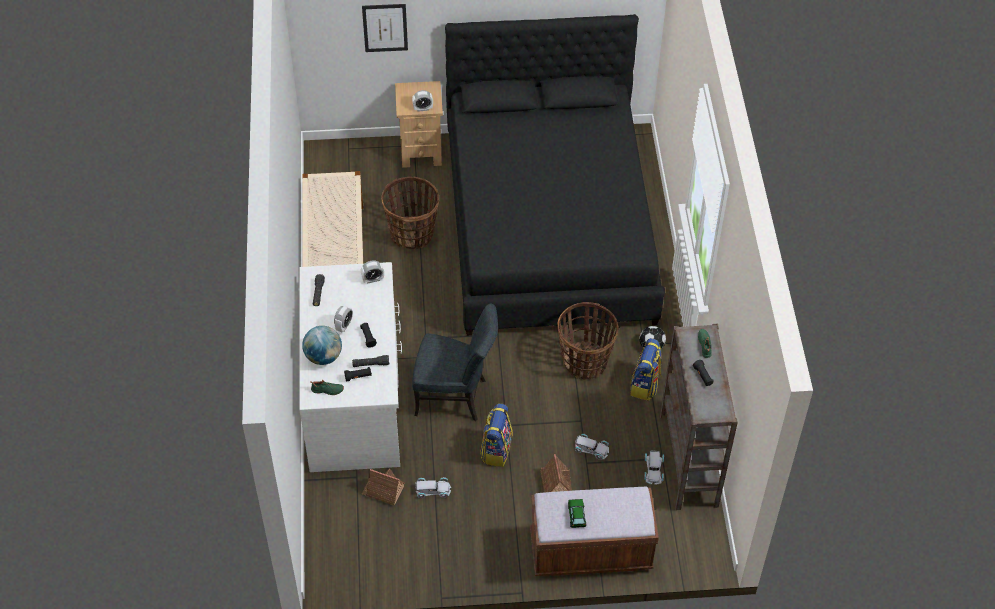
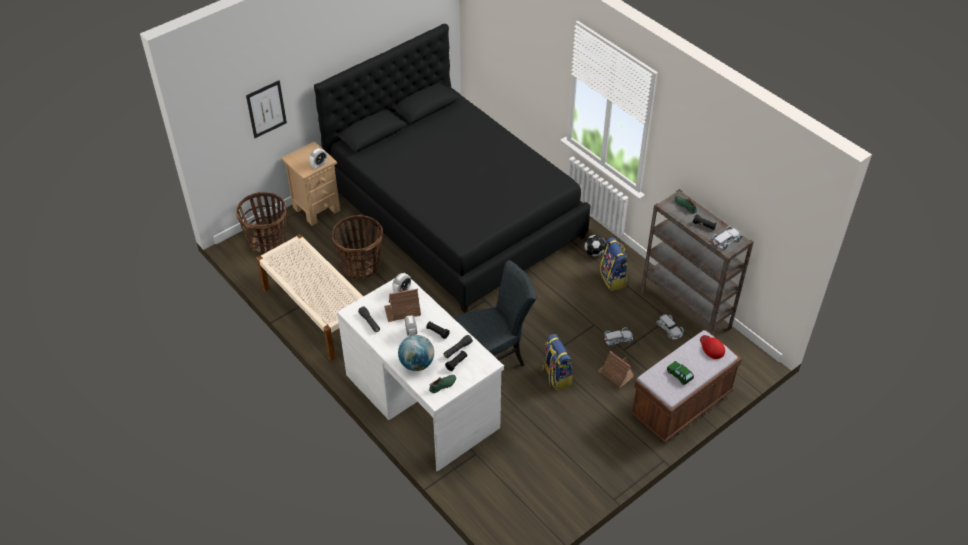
camera: 35 degrees left, 5 degrees down
toy house [362,468,406,505] -> toy house moved to [384,288,421,322]
white toy car [415,477,451,498] -> white toy car moved to [711,226,743,249]
basket [557,302,619,380] -> basket moved to [236,192,286,255]
none -> red cap [700,335,725,359]

